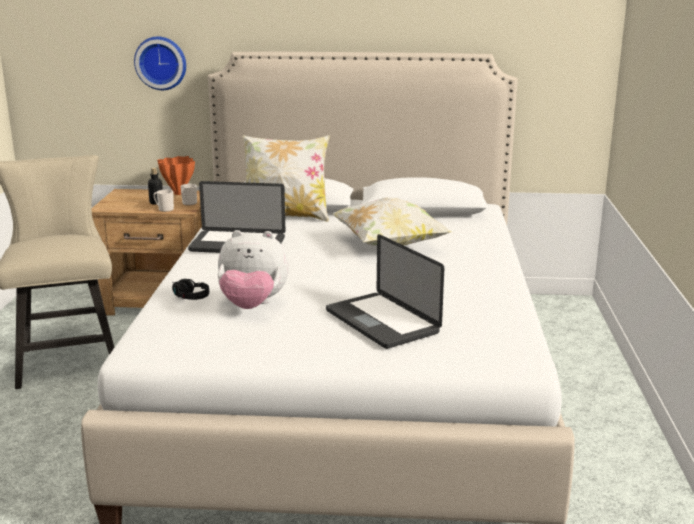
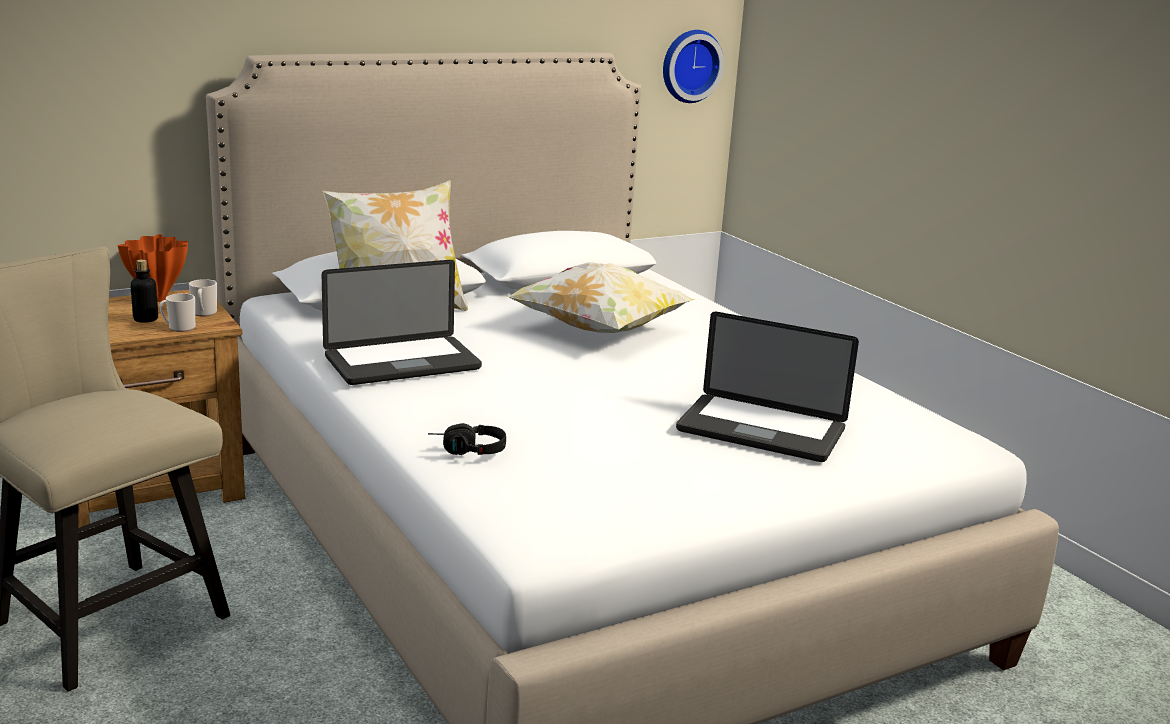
camera: 35 degrees left, 0 degrees up
wall clock [134,37,186,90] -> wall clock moved to [663,30,724,103]
plush toy [218,230,289,309] -> none

